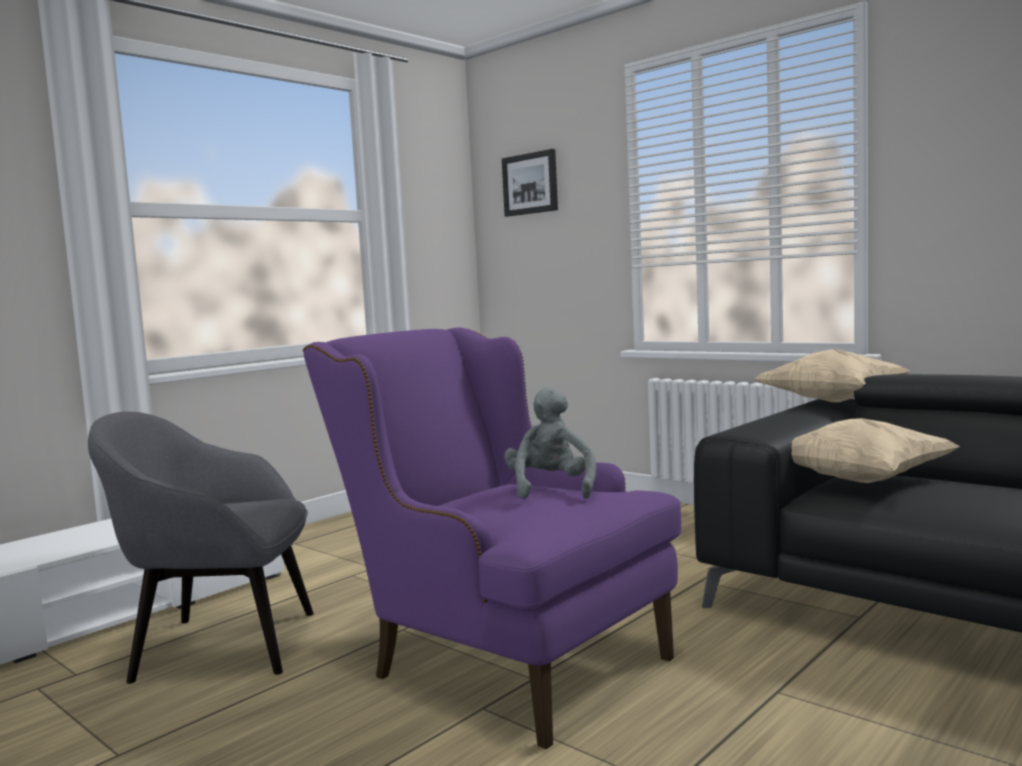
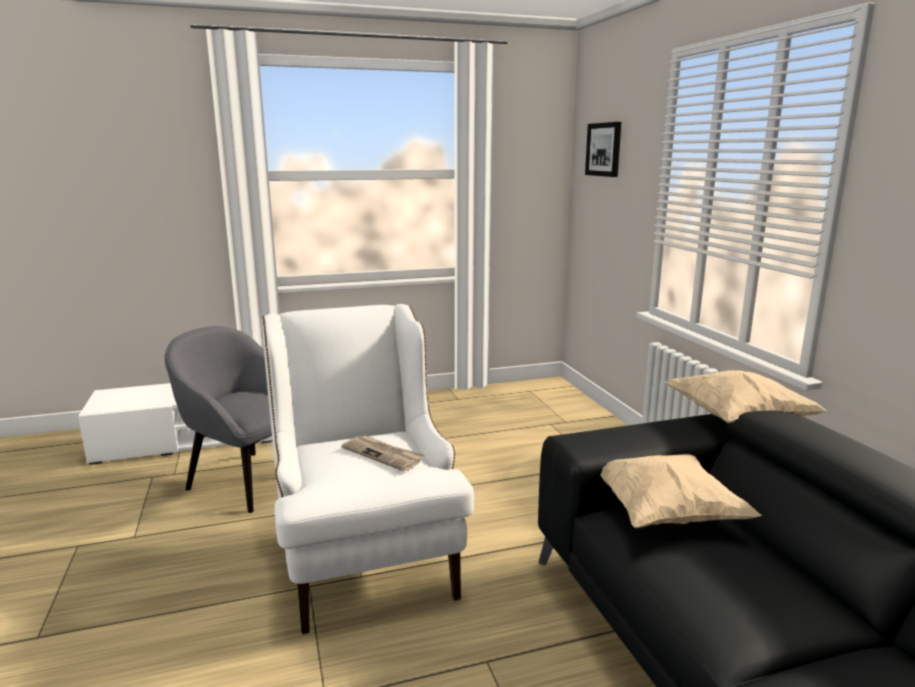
camera: 30 degrees right, 10 degrees up
purple armchair [303,327,681,750] -> white armchair [262,304,474,634]
grey plush toy [504,387,596,499] -> newspaper [341,435,424,471]

